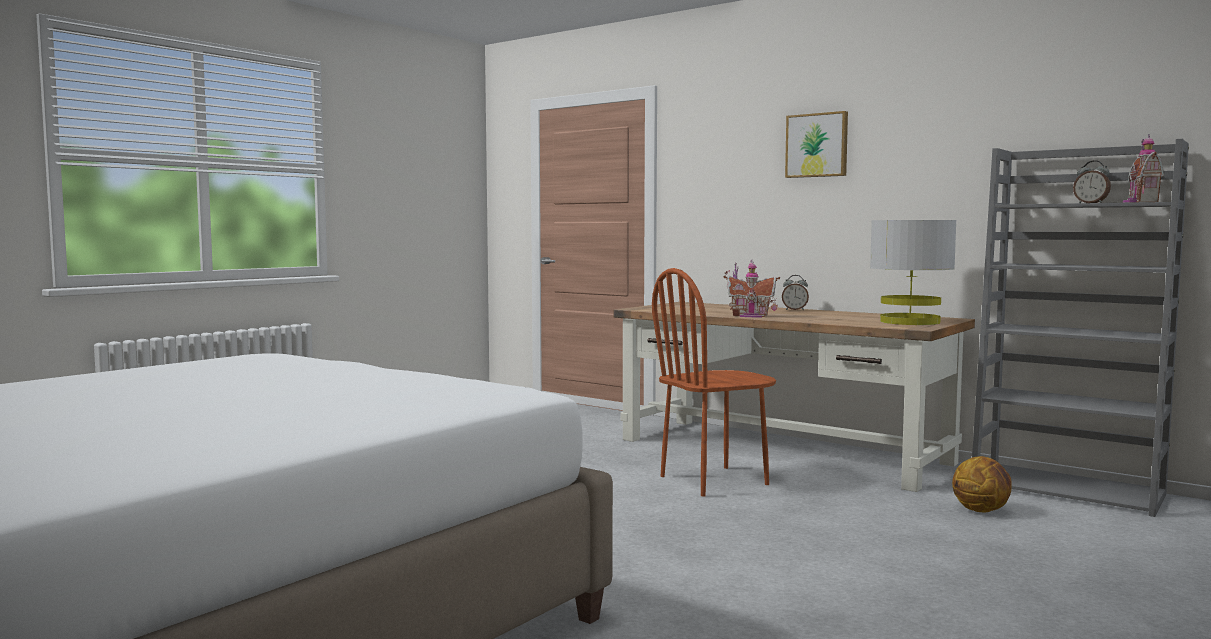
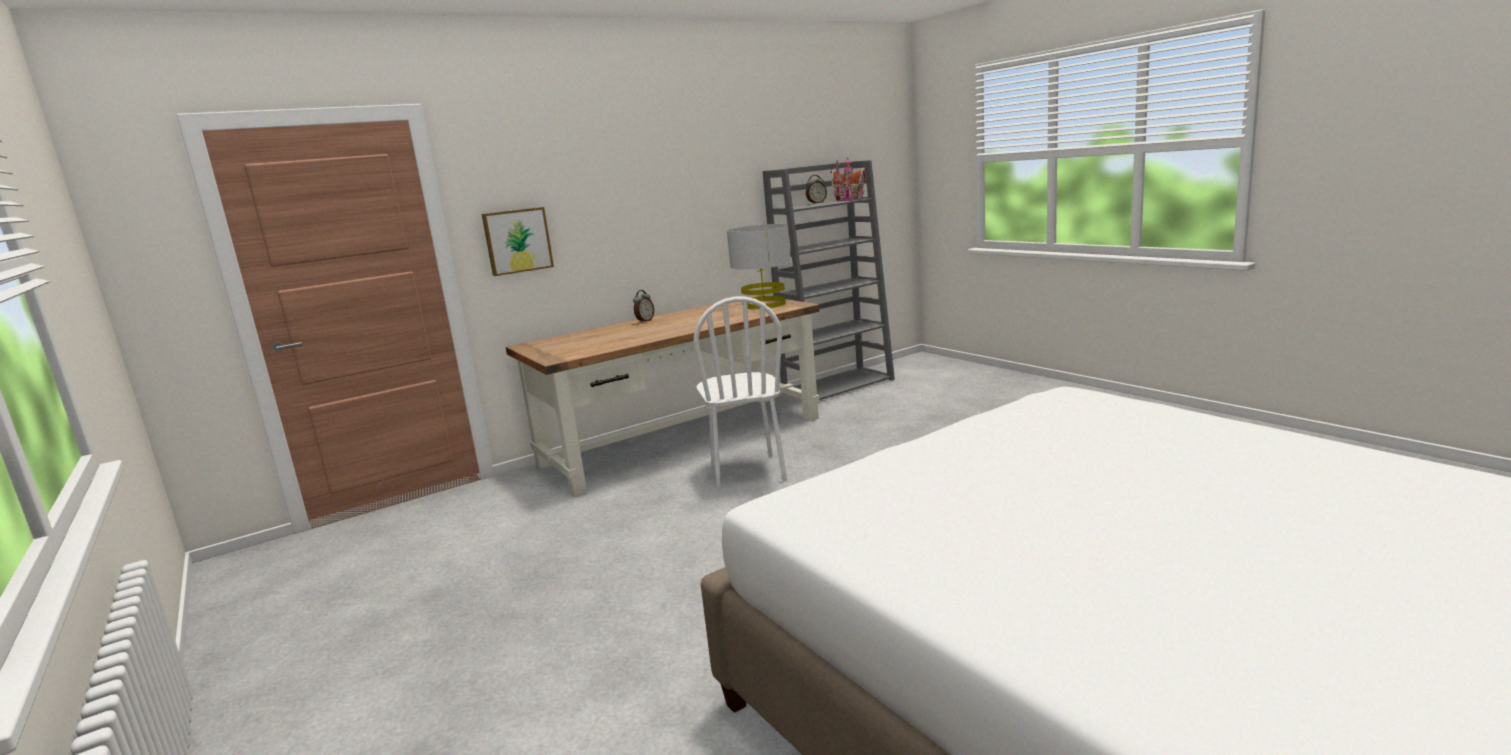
camera: 70 degrees left, 10 degrees up
brown chair [652,268,776,497] -> white chair [694,297,787,491]
toy house [724,260,780,317] -> none
picture [785,111,848,178] -> picture moved to [482,207,554,276]
basketball [952,456,1012,512] -> none

